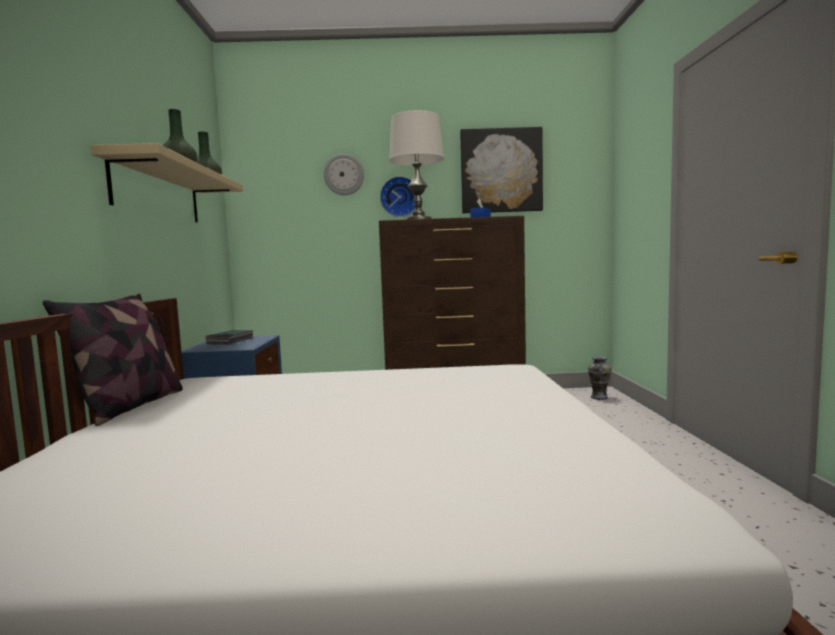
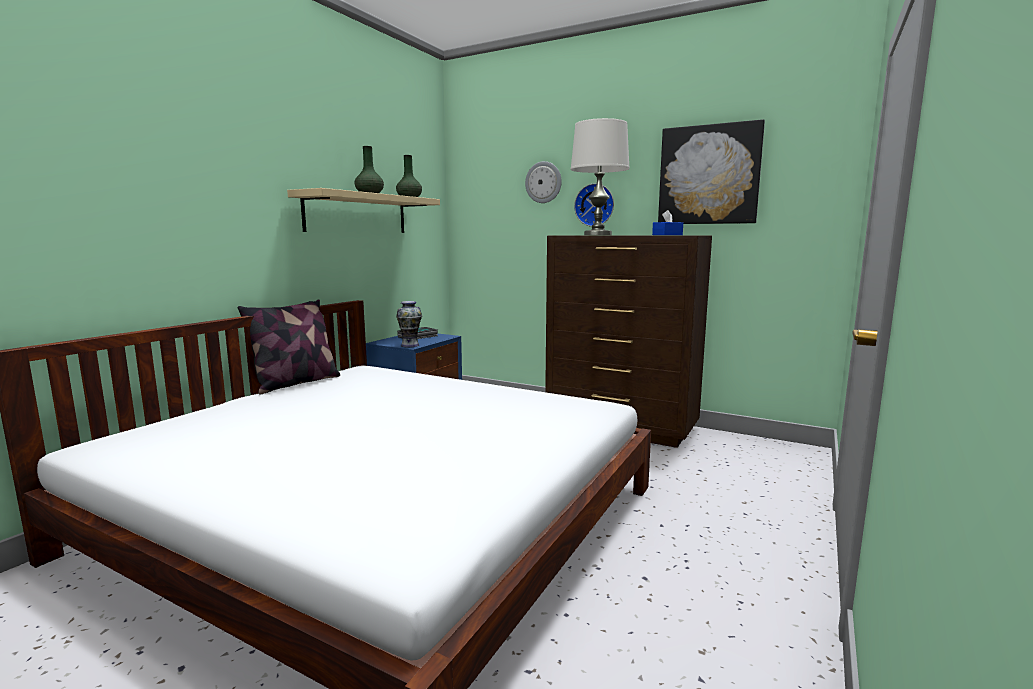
camera: 30 degrees right, 5 degrees up
vase [588,356,612,400] -> vase moved to [396,301,422,347]

